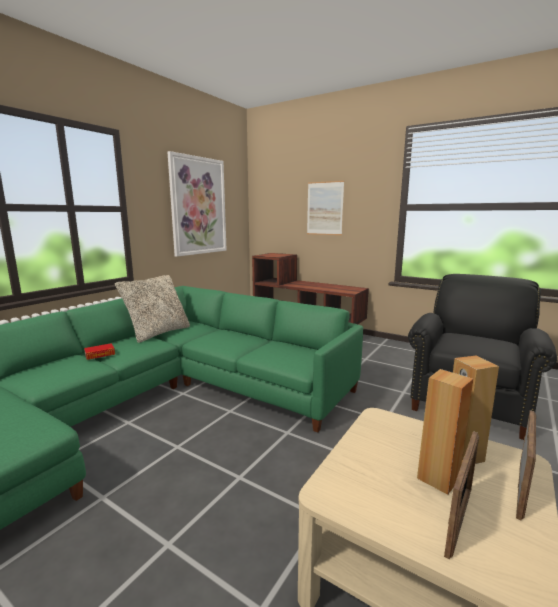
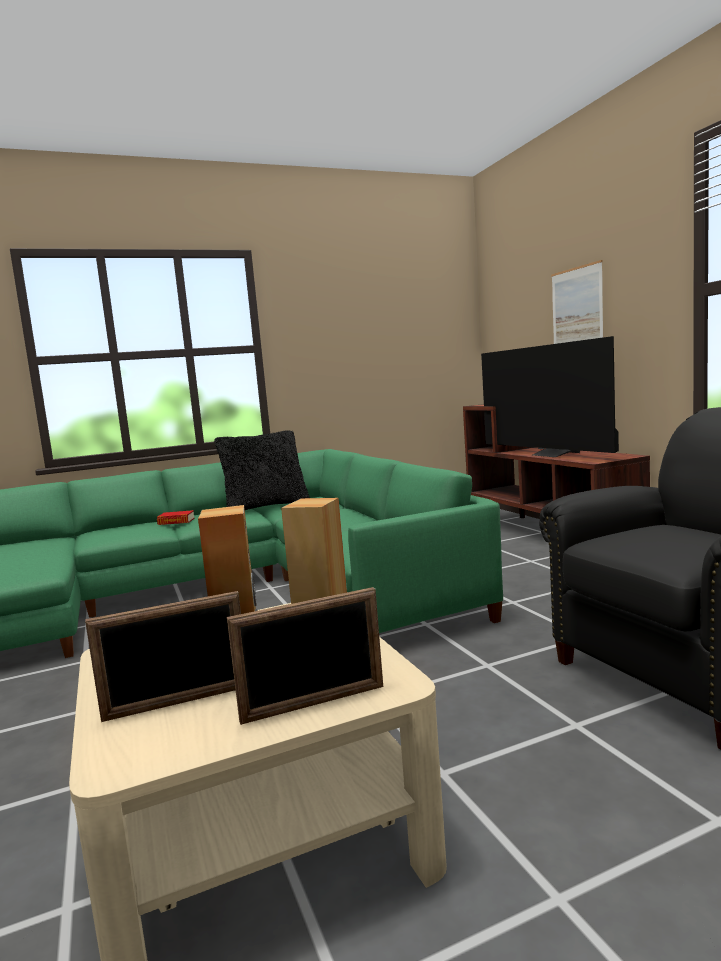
camera: 35 degrees right, 5 degrees down
beige pillow [115,275,190,343] -> black pillow [214,430,310,510]
picture [167,151,227,257] -> none
none -> television [481,336,619,457]

